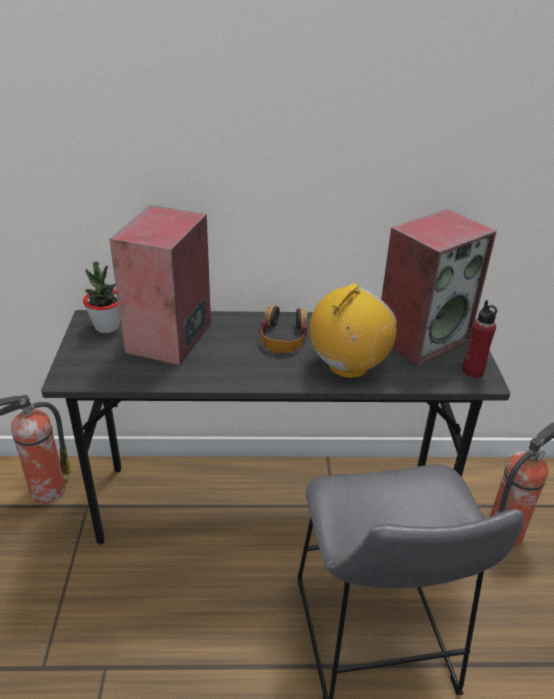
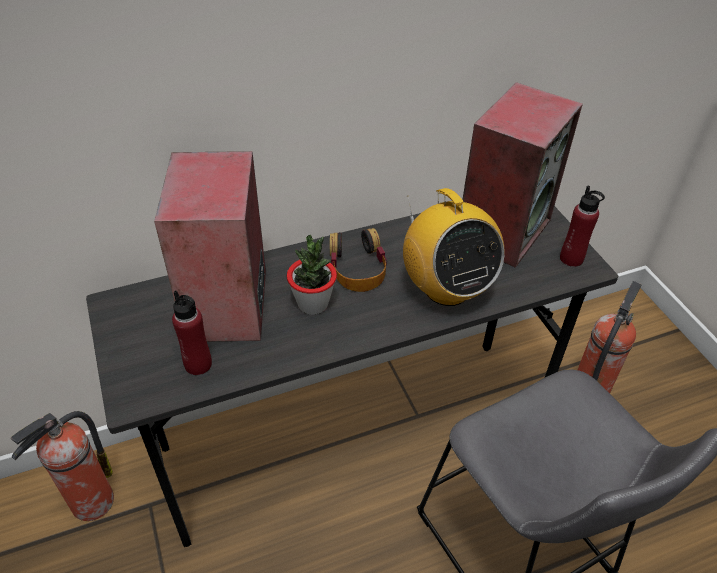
camera: 20 degrees left, 10 degrees up
potted plant [83,261,120,333] -> potted plant moved to [287,235,337,315]
radio [310,283,397,379] -> radio turned 135 degrees clockwise [403,188,504,306]
none -> red bottle [172,290,212,375]

